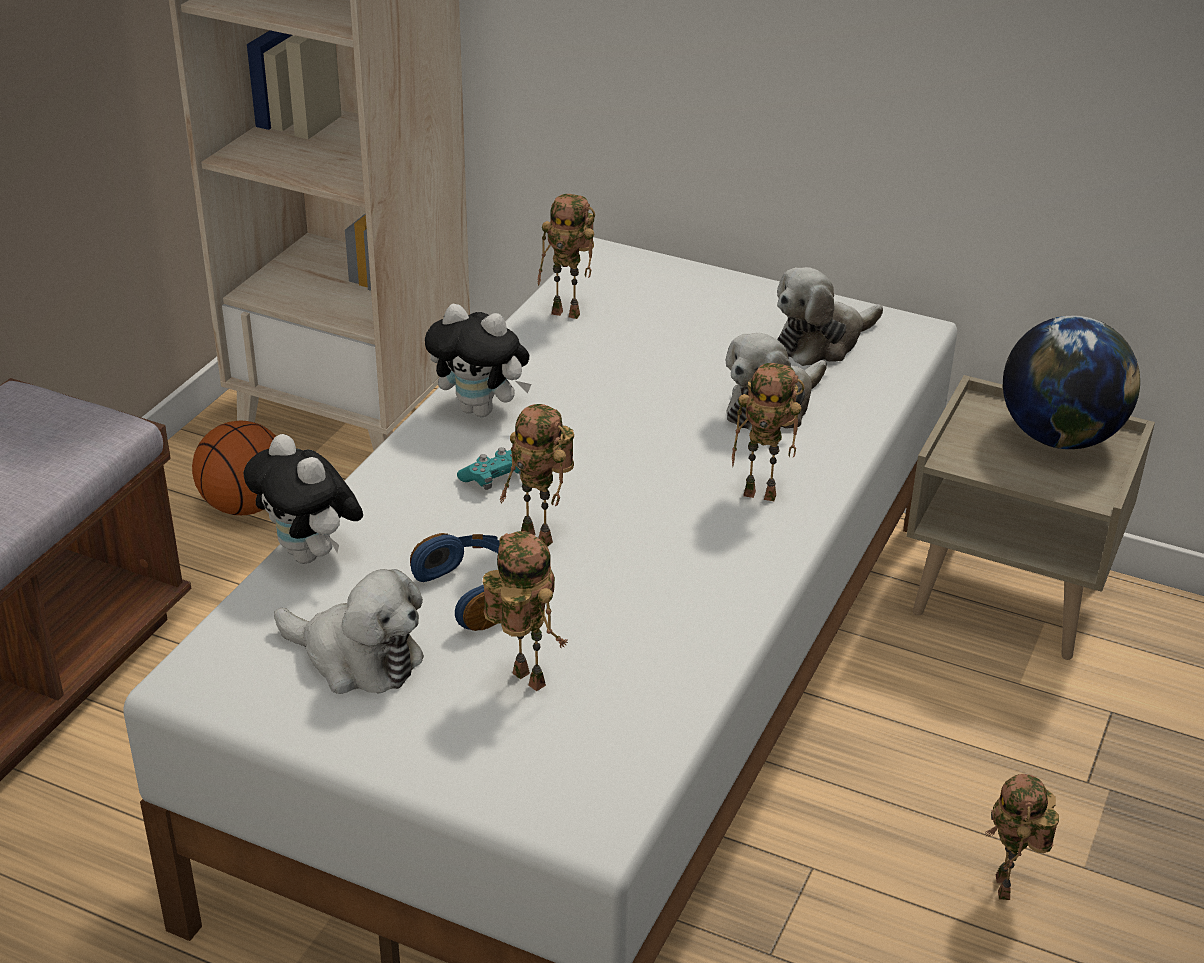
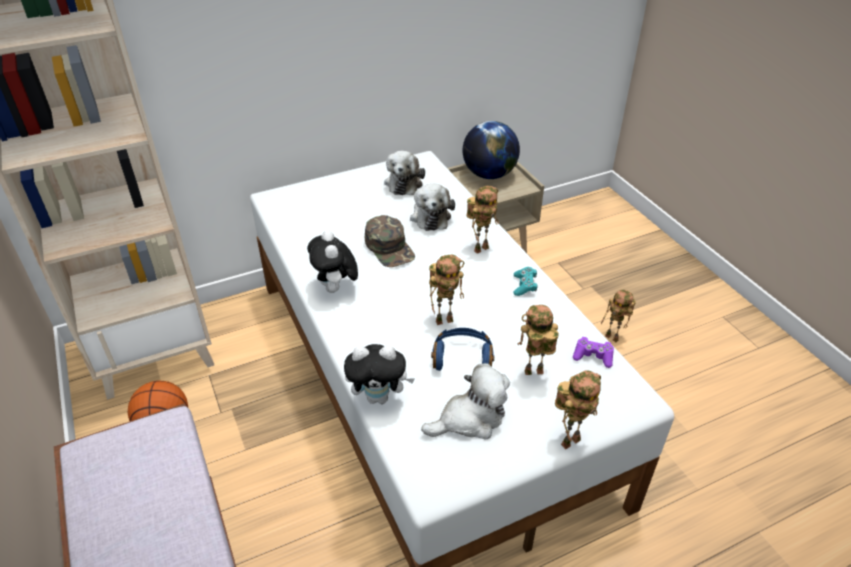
camera: 50 degrees left, 5 degrees up
plush toy [425,304,531,417] -> plush toy turned 105 degrees clockwise [307,230,358,293]
turquoise game controller [457,447,521,490] -> turquoise game controller moved to [514,267,538,296]
toy robot [538,194,595,319] -> toy robot moved to [555,370,601,449]
none -> green cap [365,215,415,267]
none -> purple game controller [573,337,614,368]

